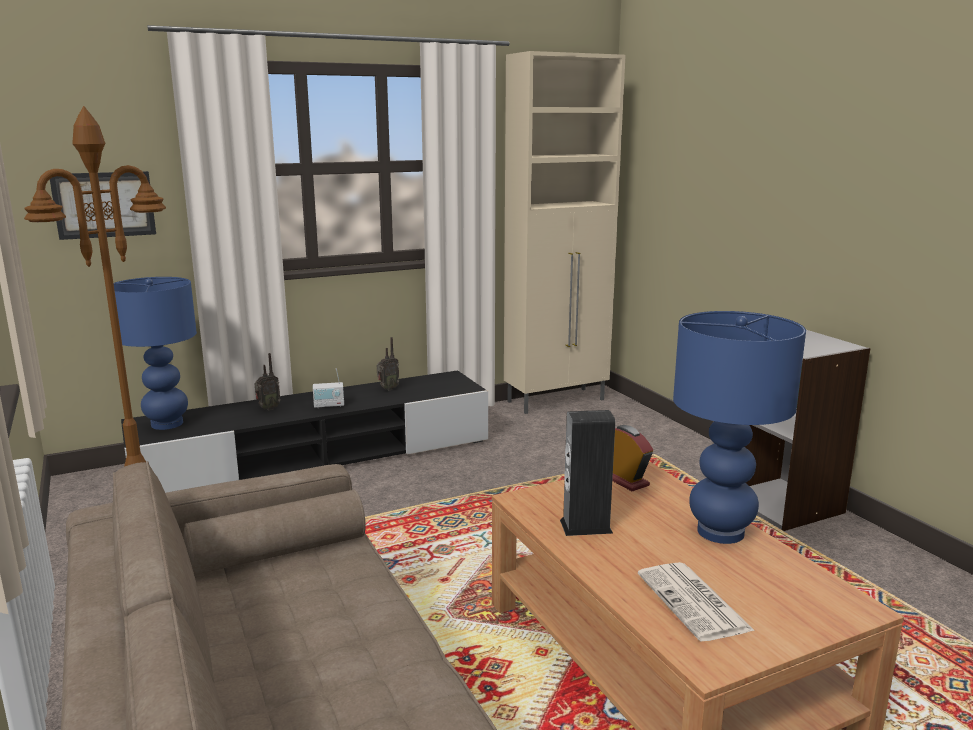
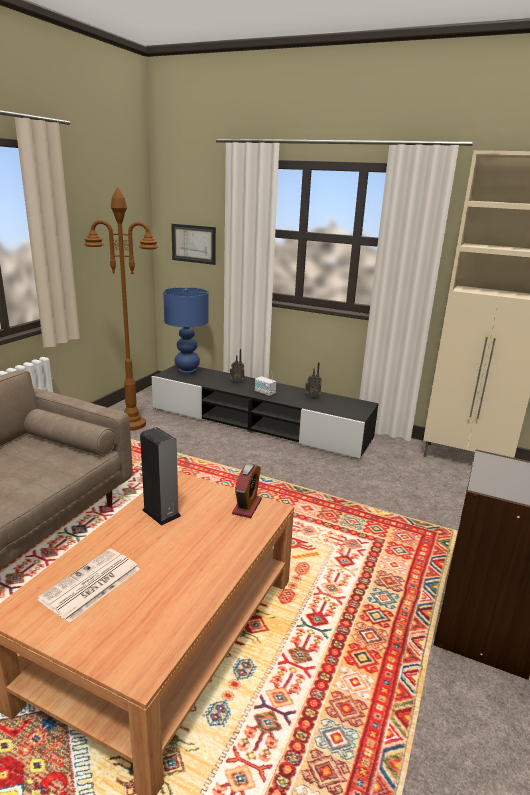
camera: 50 degrees right, 5 degrees up
blue table lamp [673,311,806,544] -> none

